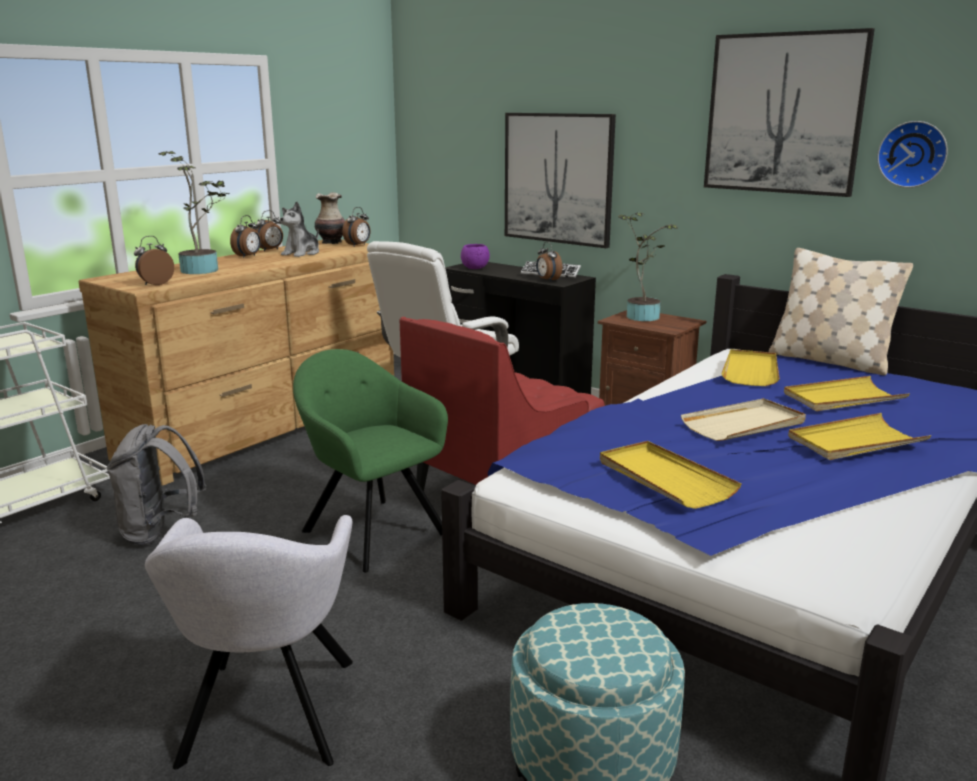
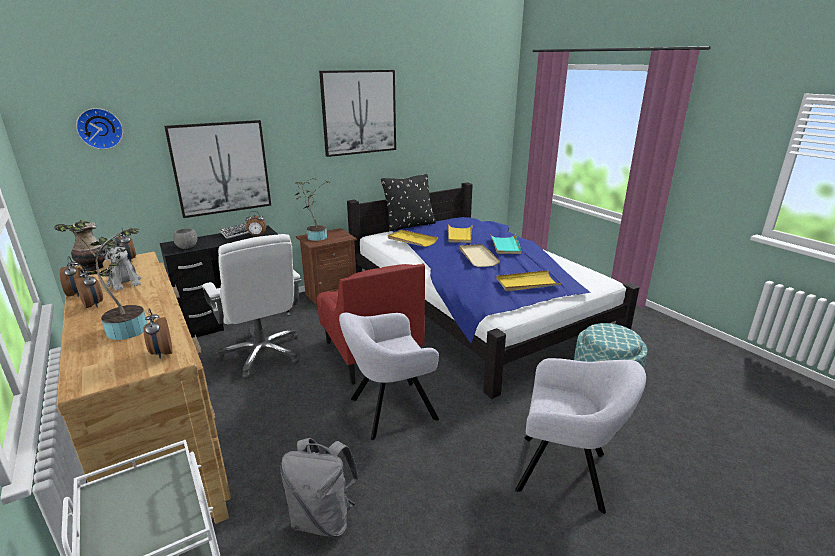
camera: 70 degrees left, 5 degrees up
green armchair [293,349,448,572] -> grey armchair [339,313,439,440]
purple bowl [461,244,490,269] -> grey bowl [173,228,197,249]
beige pillow [769,248,913,375] -> black pillow [381,174,436,231]
yellow tray [788,413,931,460] -> turquoise tray [490,234,522,254]
wall clock [877,121,948,188] -> wall clock moved to [76,108,123,150]

